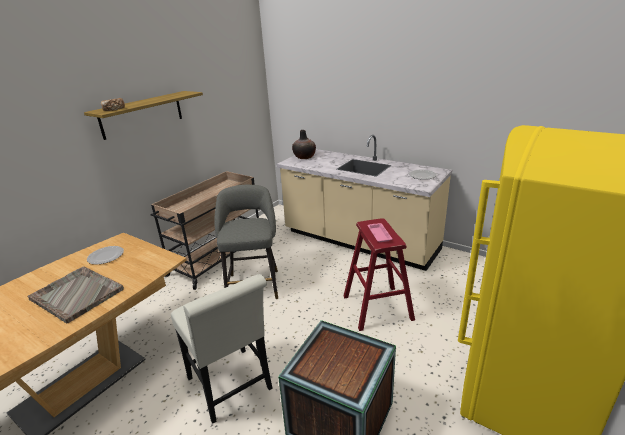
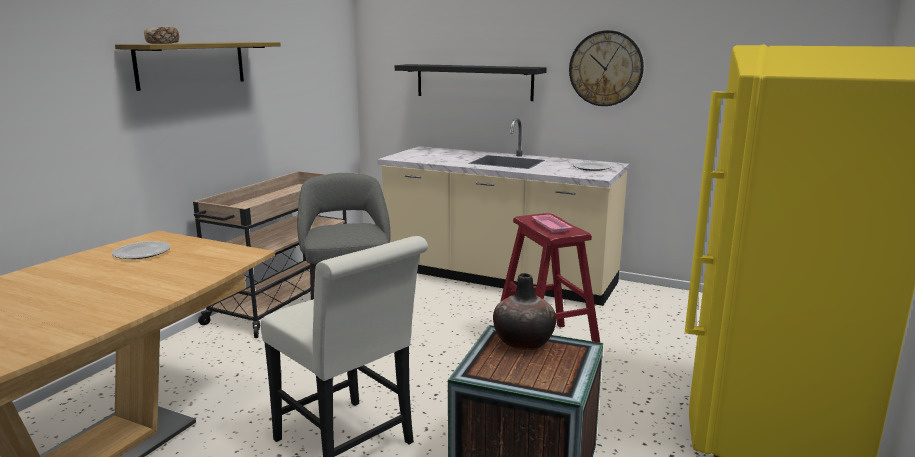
camera: 10 degrees left, 10 degrees down
grey tray [27,266,124,323] -> none
vase [292,130,316,159] -> vase moved to [493,273,556,350]
none -> black shelf [395,64,547,101]
none -> wall clock [569,30,644,106]

